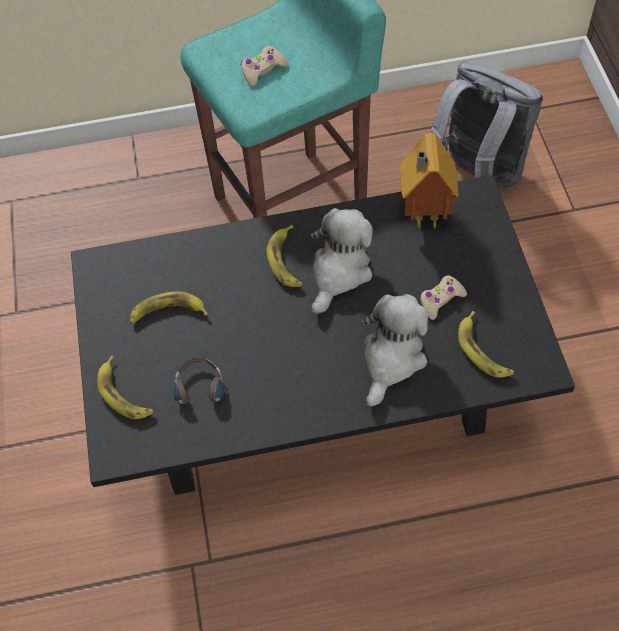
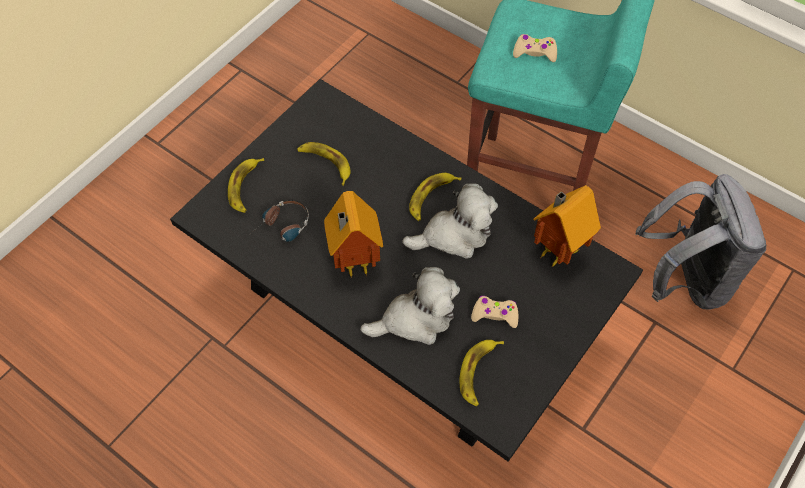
camera: 45 degrees right, 0 degrees up
none -> toy house [324,191,383,278]

